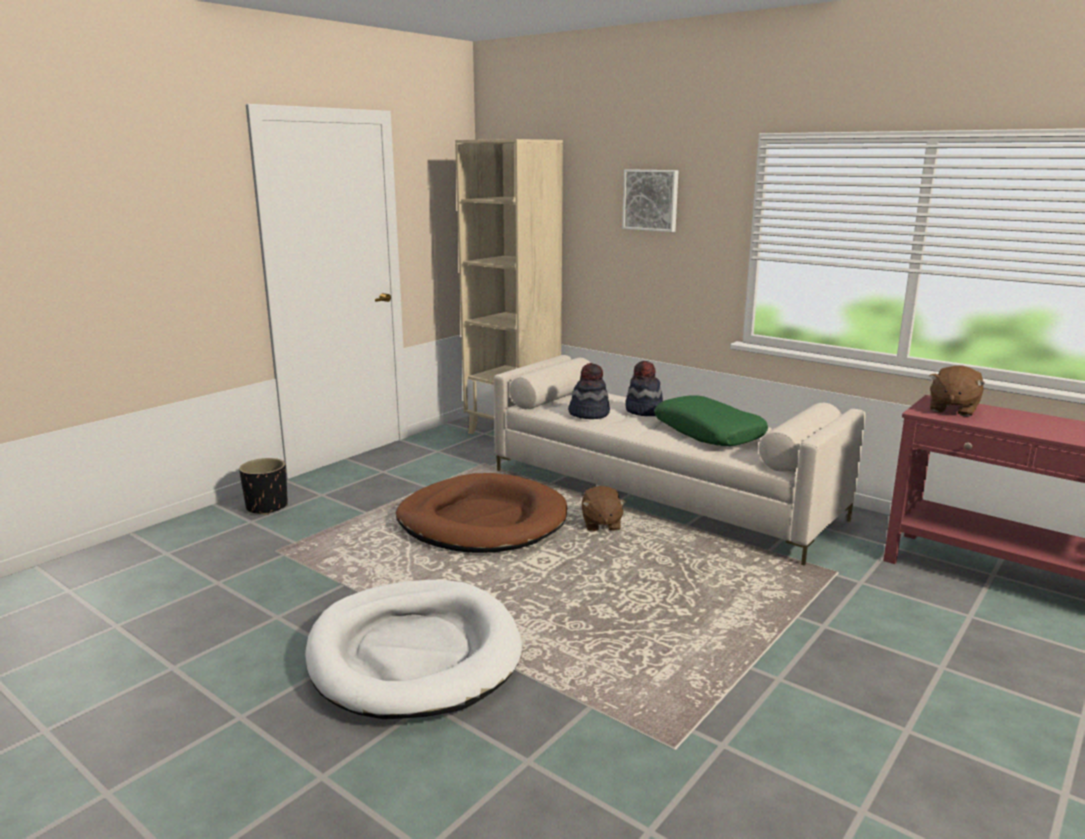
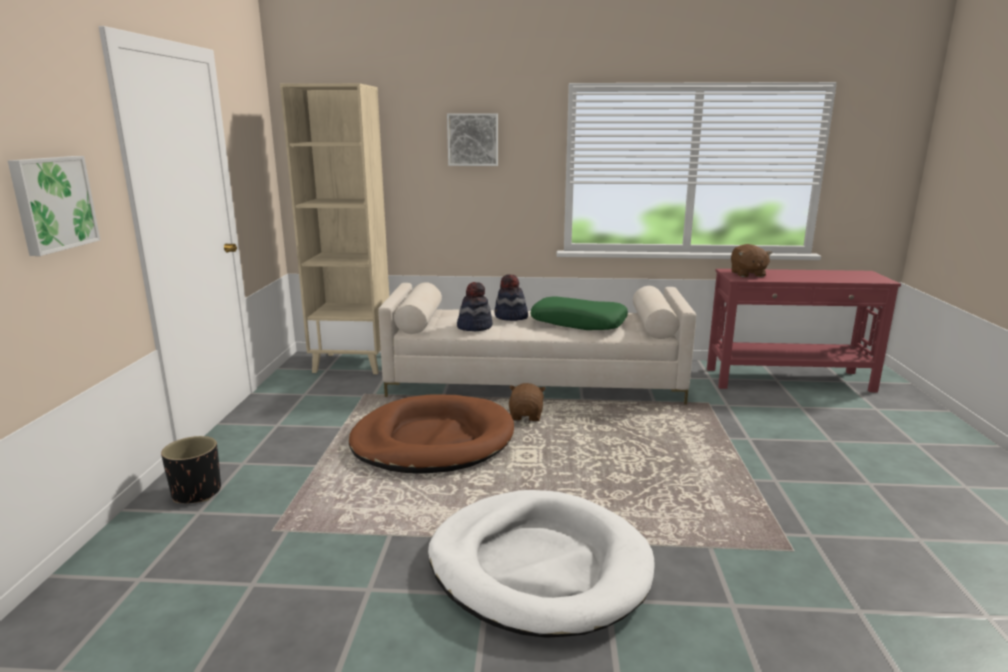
camera: 35 degrees left, 0 degrees up
brown plush toy [582,486,626,531] -> brown plush toy turned 135 degrees counterclockwise [509,383,546,421]
none -> picture [8,156,100,256]

